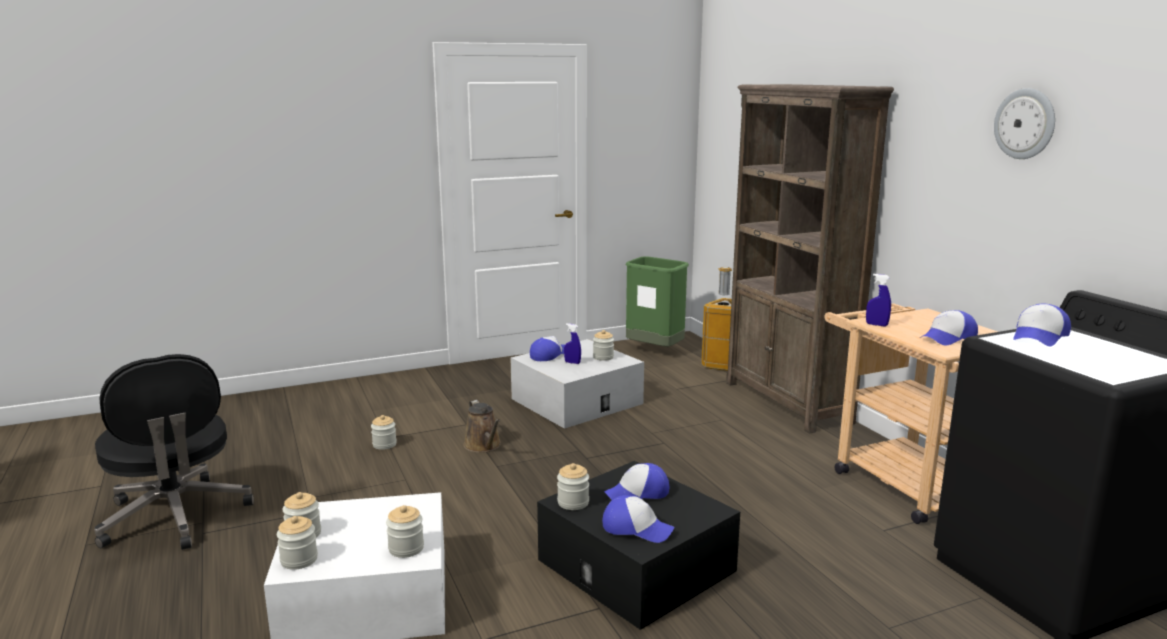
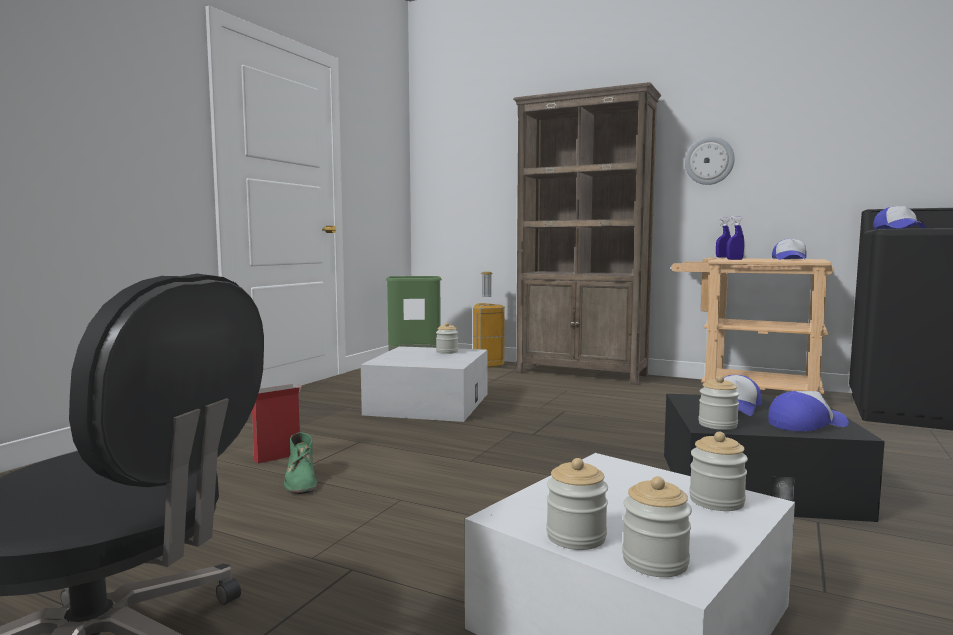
camera: 40 degrees left, 10 degrees down
jar [371,415,397,450] -> green boot [284,432,317,494]
brown watering can [464,400,501,453] -> none
cap [530,336,565,361] -> none
blue spray bottle [564,323,581,364] -> blue spray bottle moved to [716,218,731,258]
wall clock [994,88,1055,159] -> wall clock moved to [685,137,735,185]
none -> cardboard box [252,384,302,464]

